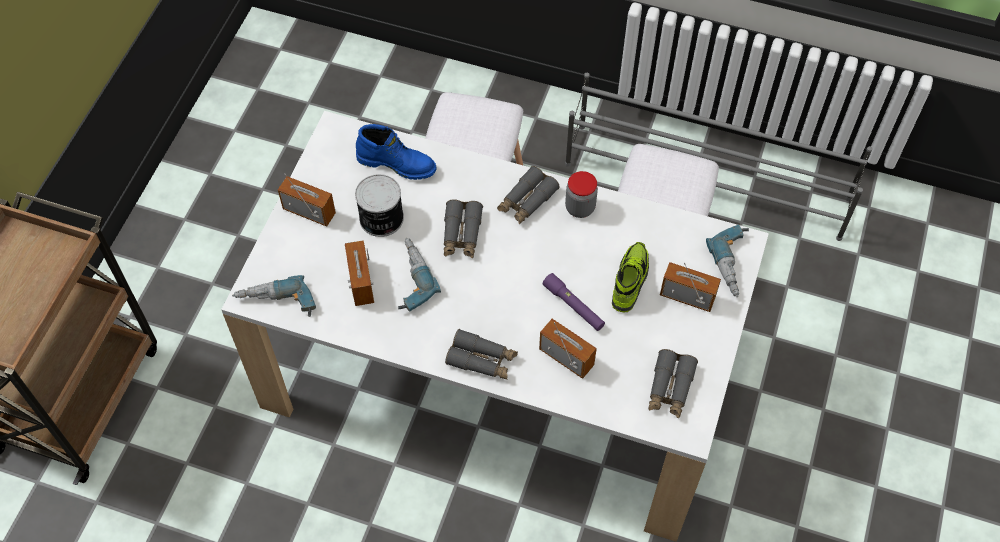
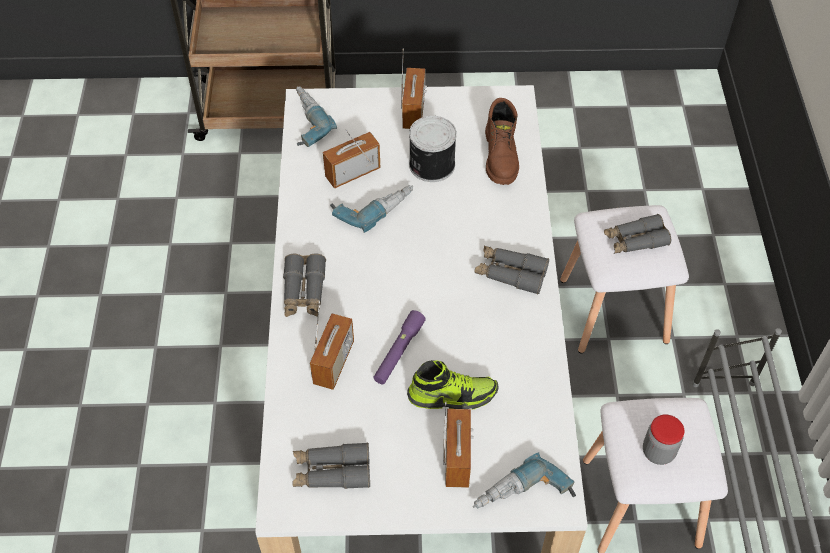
camera: 70 degrees right, 5 degrees down
blue boot [356,124,437,180] -> brown boot [485,98,519,185]
grey binoculars [444,199,483,258] -> grey binoculars moved to [604,214,671,254]
jar [565,171,598,218] -> jar moved to [643,414,684,465]

